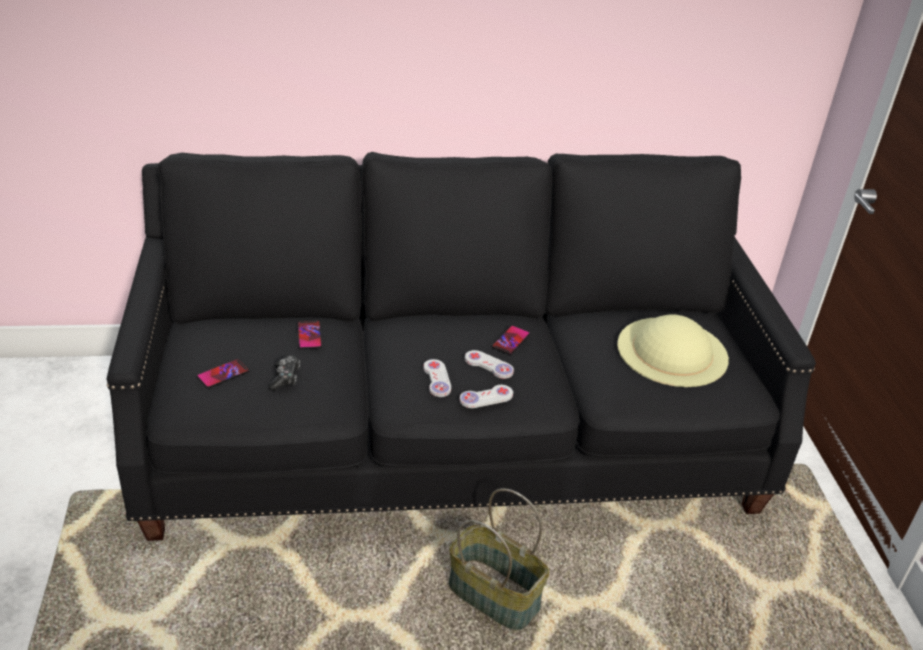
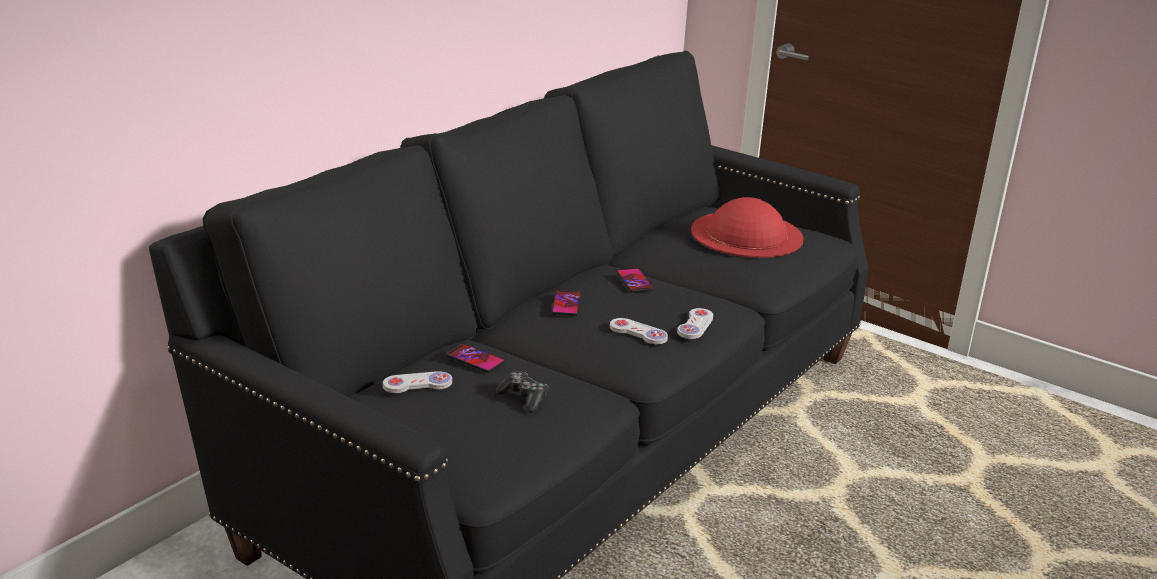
camera: 45 degrees left, 10 degrees down
phone [197,359,249,389] -> phone moved to [552,290,581,316]
basket [448,488,549,630] -> none
white game controller [465,350,514,379] -> white game controller moved to [383,371,452,393]
beige hat [617,314,729,387] -> red hat [691,197,804,258]

